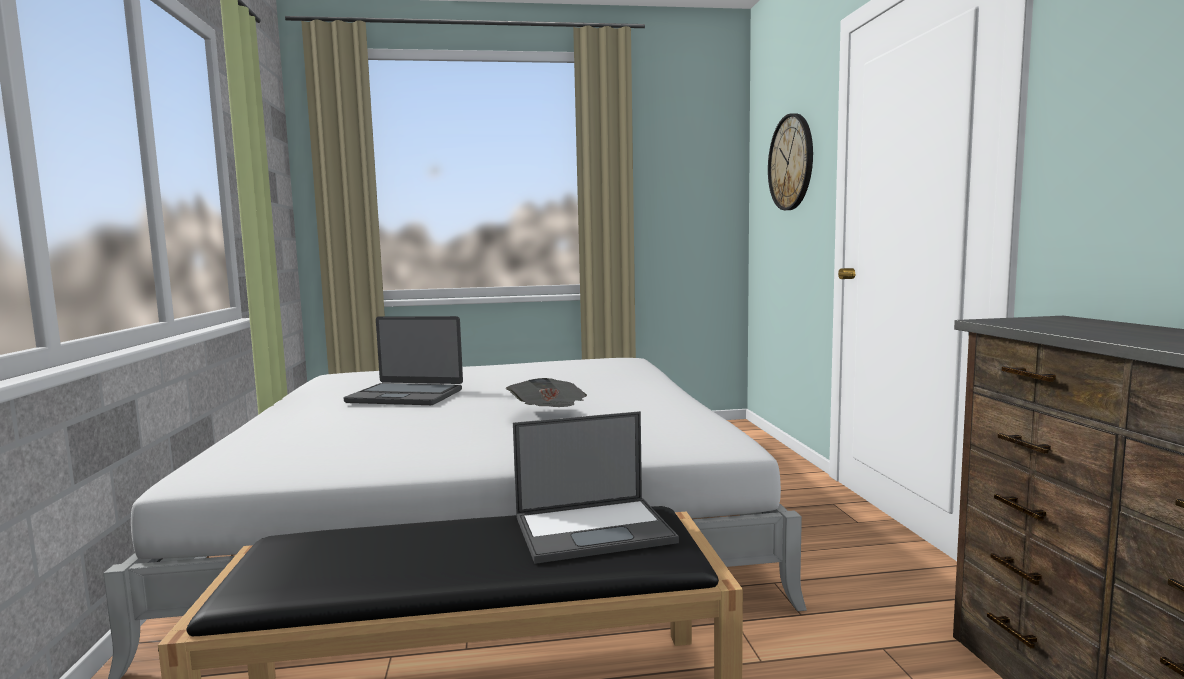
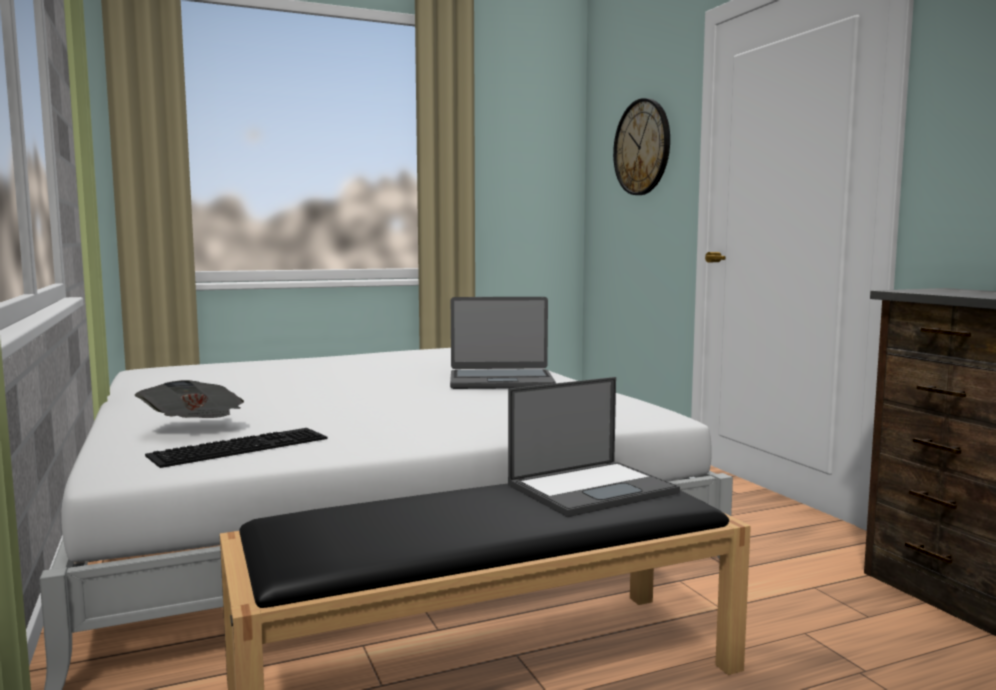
camera: 15 degrees left, 0 degrees up
laptop [344,316,463,405] -> laptop moved to [450,297,556,389]
newspaper [506,378,587,407] -> newspaper moved to [135,380,244,418]
none -> keyboard [145,428,328,468]

